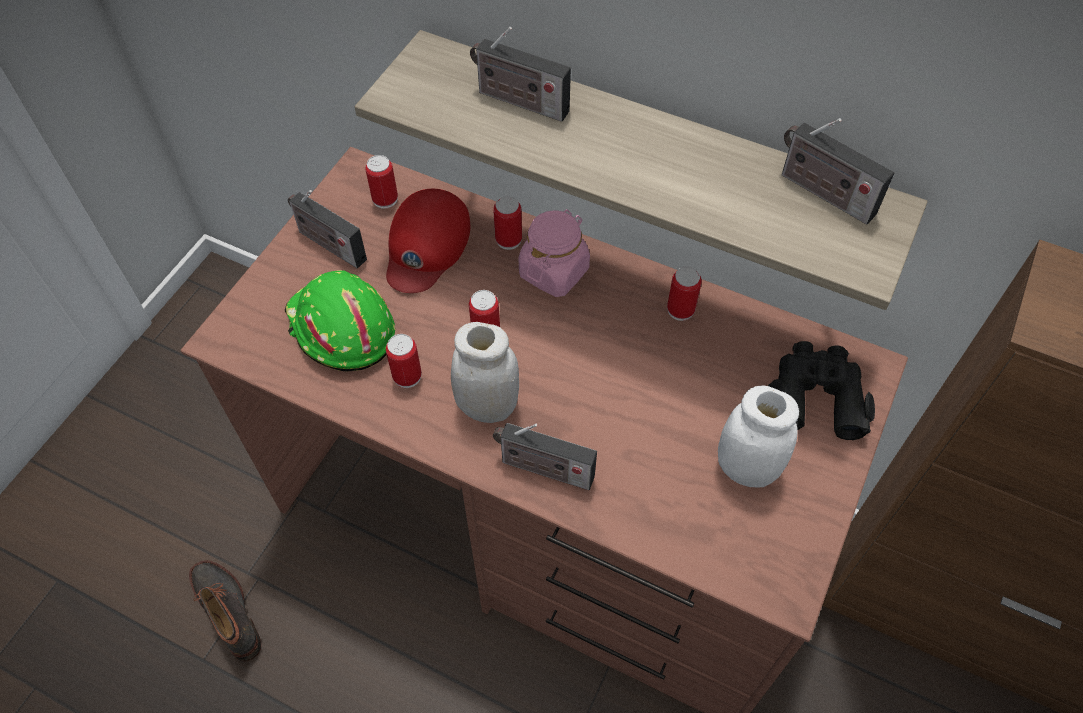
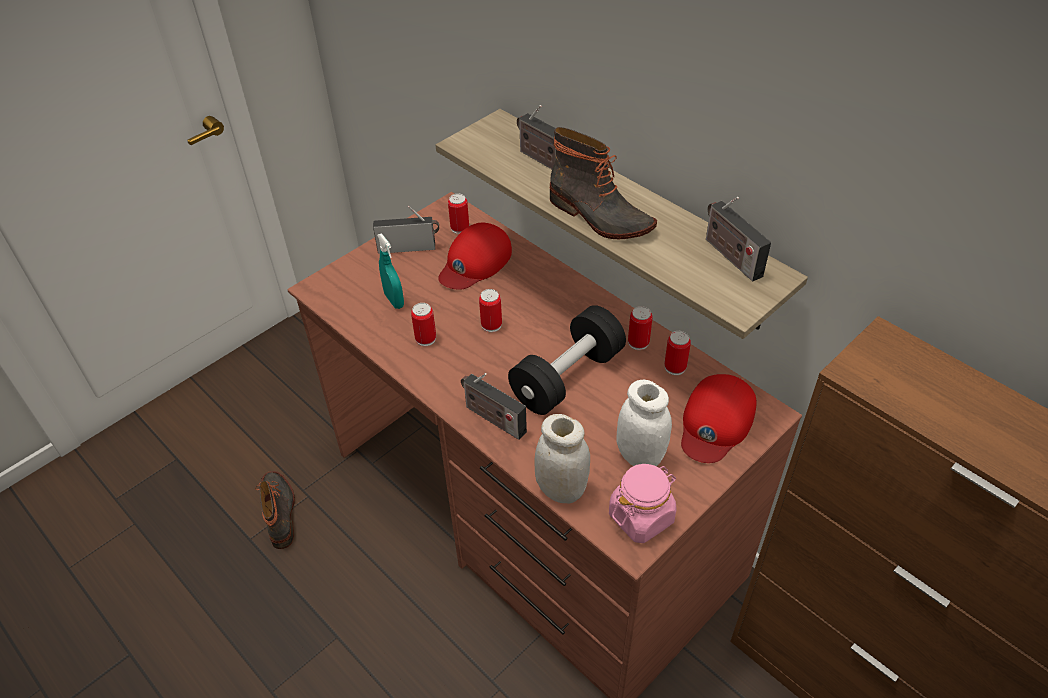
camera: 20 degrees right, 10 degrees down
green hard hat [285,270,395,371] -> turquoise spray bottle [377,233,404,309]
radio [288,190,367,268] -> radio turned 120 degrees clockwise [373,206,439,254]
white jar [451,322,519,423] -> white jar moved to [534,414,590,503]
can [493,196,522,250] -> can moved to [664,331,691,375]
pink jar [518,209,590,297] -> pink jar moved to [609,464,676,543]
black binoculars [768,341,875,440] -> red cap [681,374,757,463]
none -> black dumbbell [508,305,626,415]
none -> boot [550,127,657,239]

